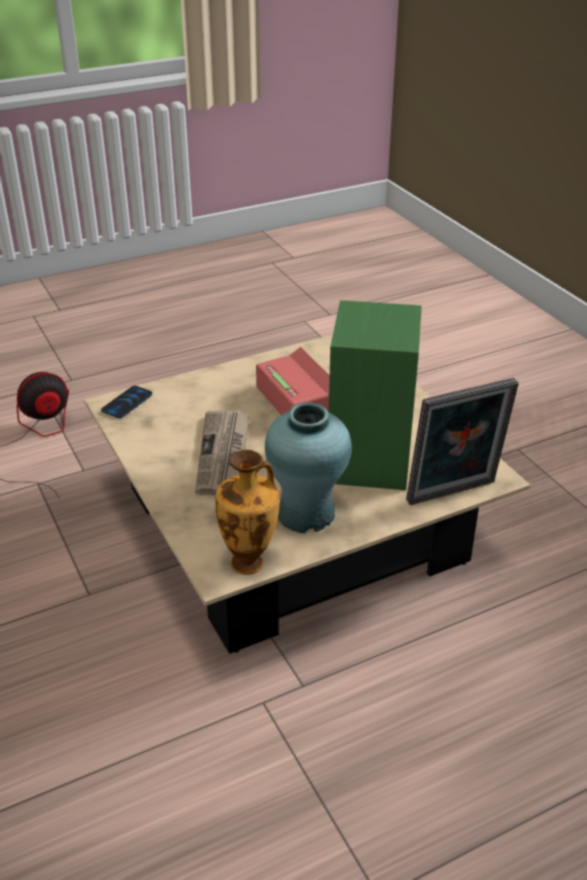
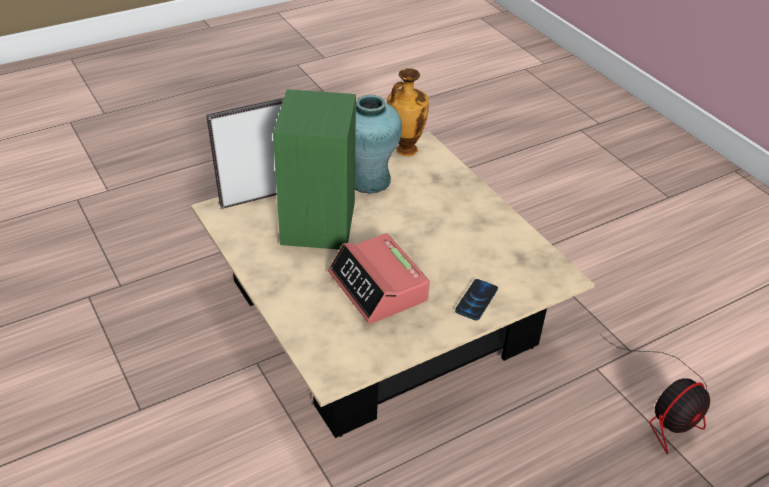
camera: 175 degrees right, 5 degrees up
phone [101,386,152,418] -> phone moved to [455,279,498,321]
newspaper [195,411,250,495] -> none

